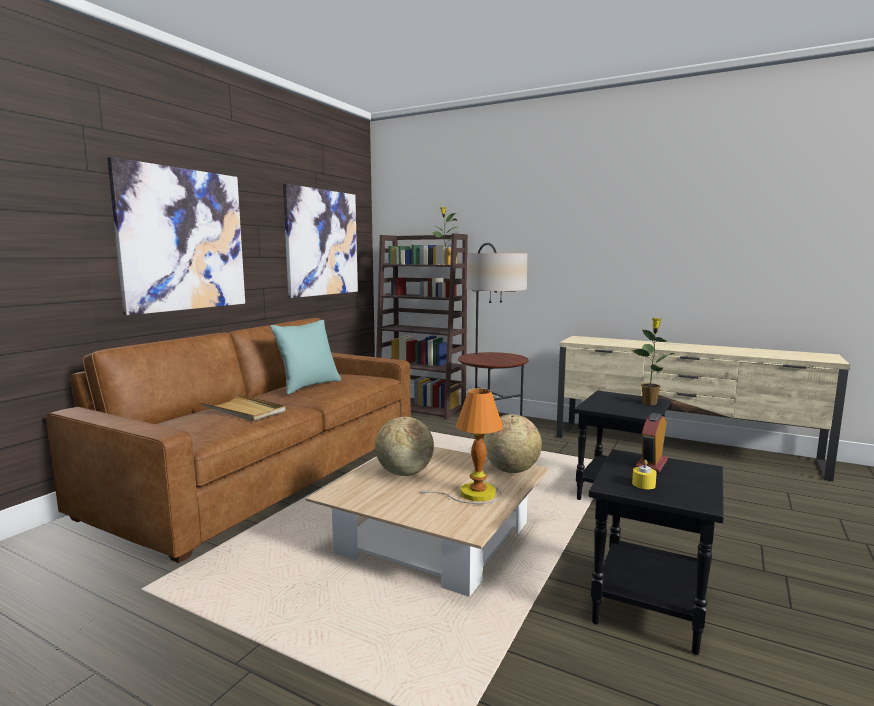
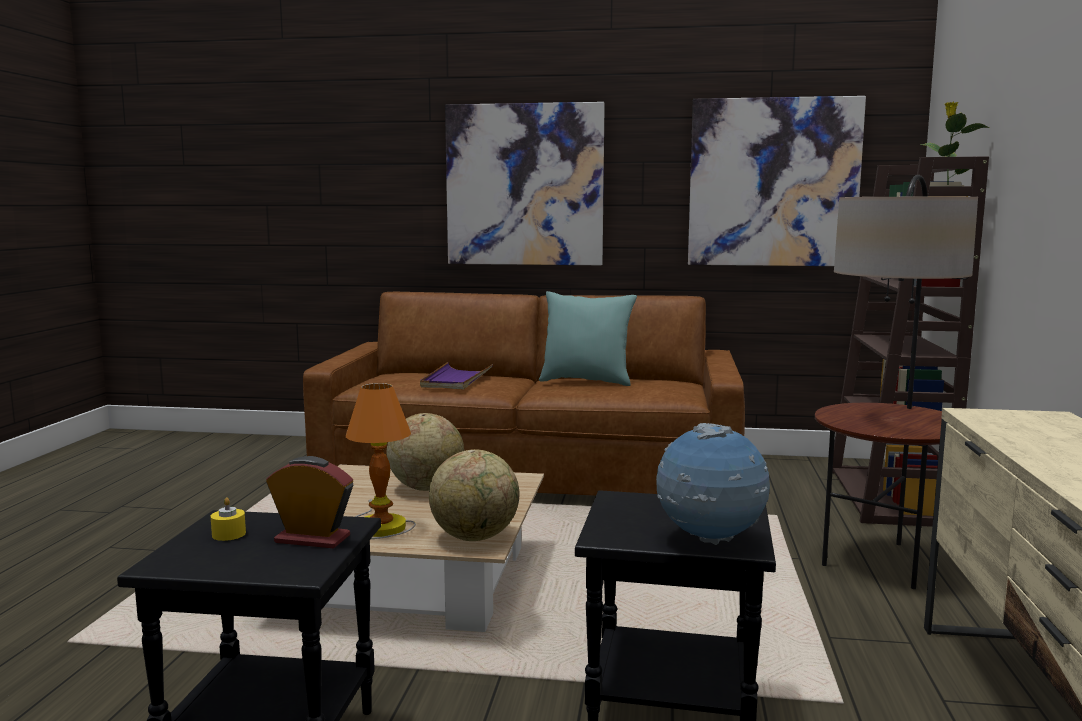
camera: 70 degrees right, 0 degrees up
beige tray [200,393,285,422] -> purple tray [420,362,493,390]
potted plant [633,318,674,405] -> globe [656,423,770,545]

